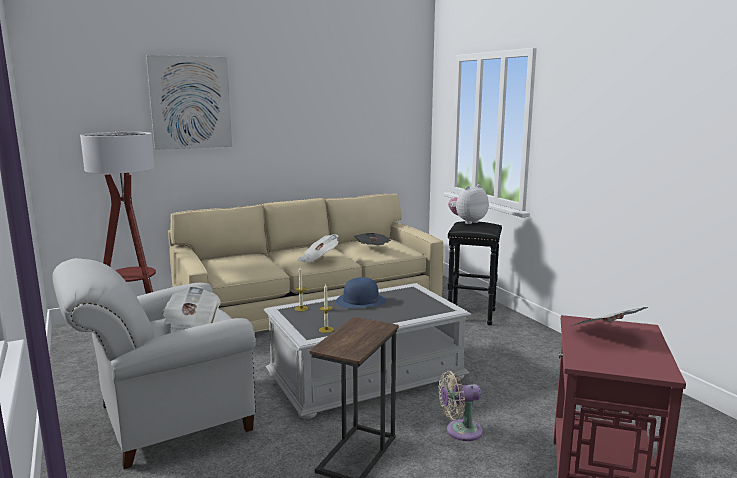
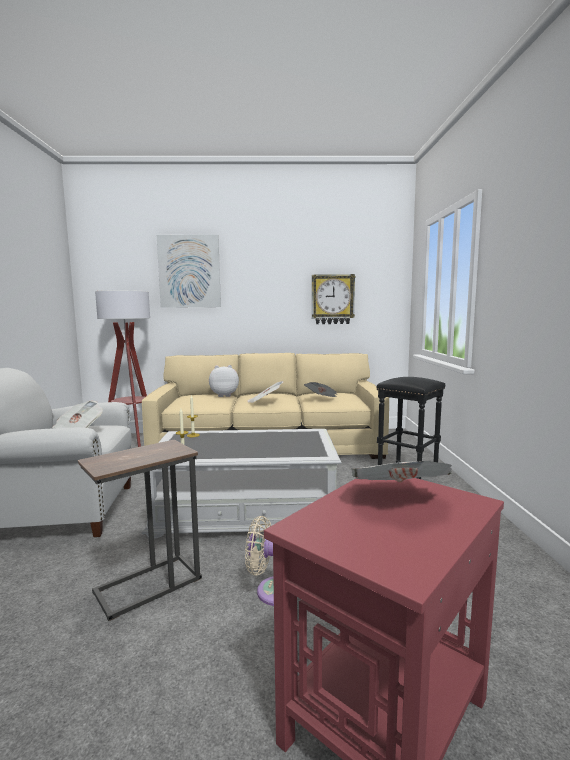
camera: 25 degrees right, 5 degrees down
blue hat [335,277,386,308] -> none
plush toy [448,184,489,224] -> plush toy moved to [209,365,239,397]
none -> wall clock [312,274,355,324]

